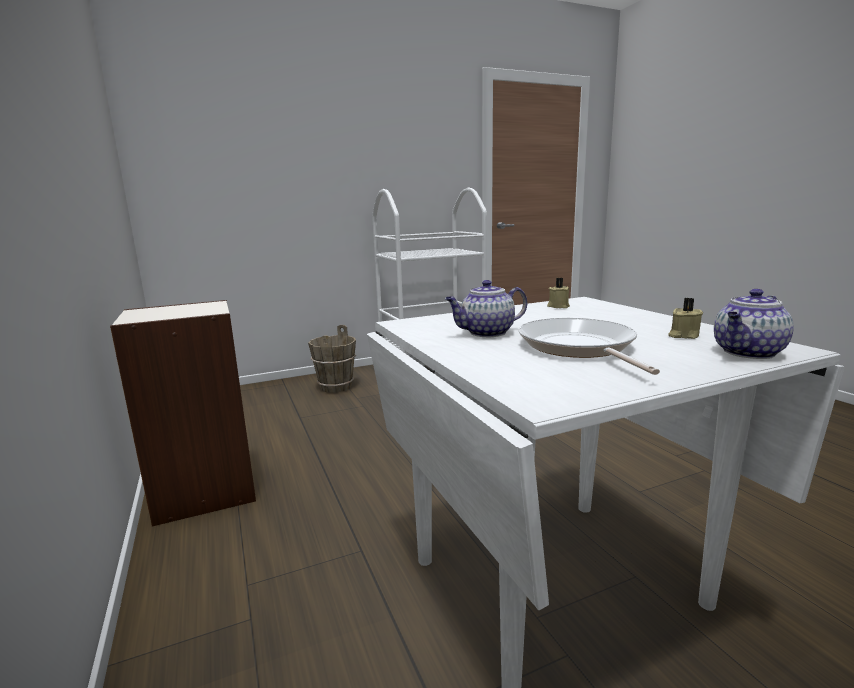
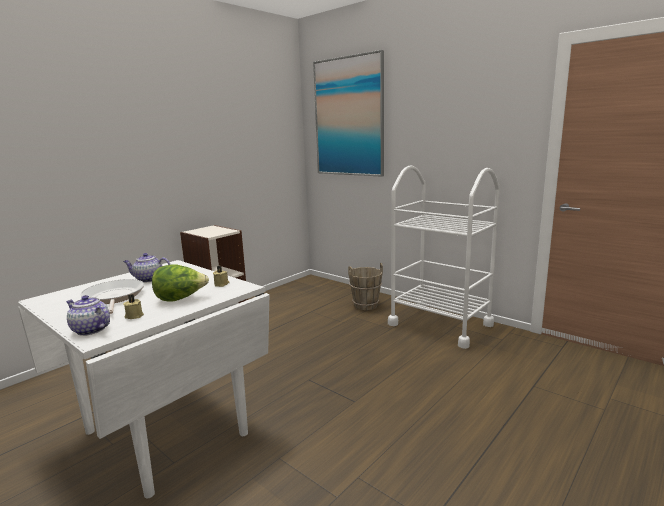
camera: 65 degrees right, 0 degrees up
teapot [445,280,527,337] -> teapot turned 45 degrees counterclockwise [123,253,170,283]
frying pan [518,318,660,375] -> frying pan turned 75 degrees counterclockwise [81,279,144,314]
none -> lettuce [152,264,209,302]
none -> picture [313,50,384,177]

